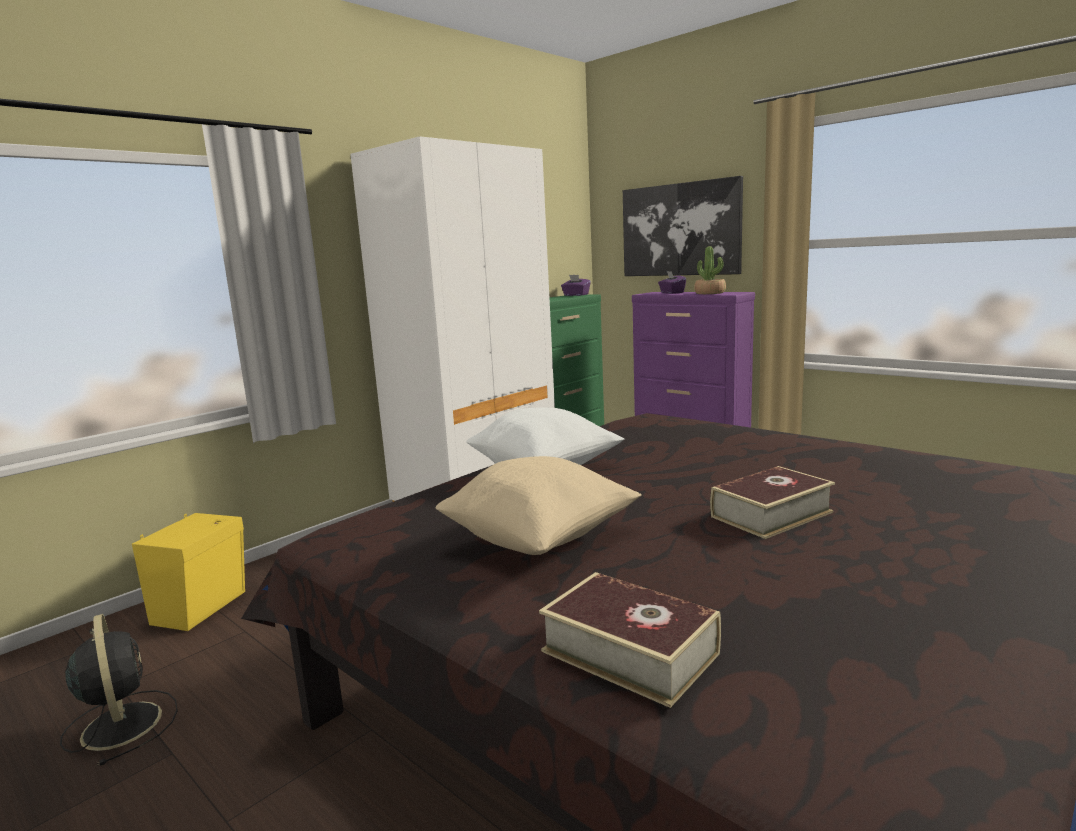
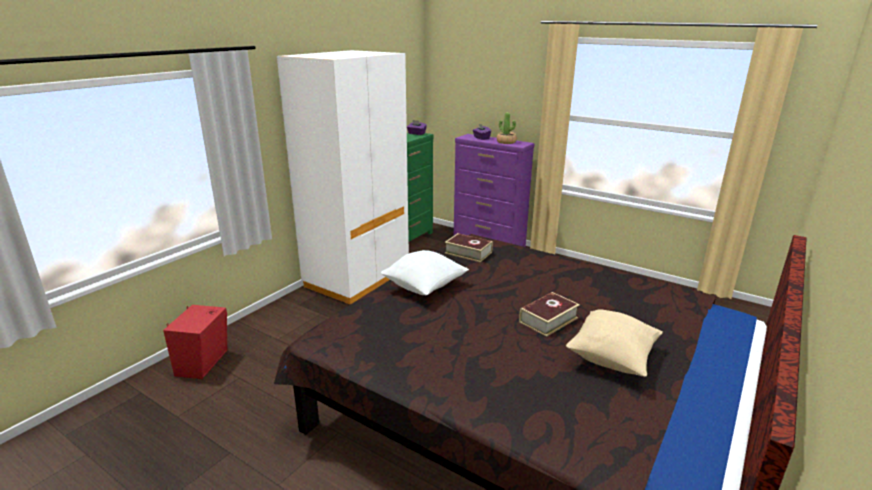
camera: 10 degrees left, 10 degrees up
black fan [60,614,178,766] -> none
yellow speaker [132,513,245,631] -> red speaker [163,305,227,379]
beige pillow [436,456,642,555] -> beige pillow moved to [566,310,663,377]
book [539,572,721,708] -> book moved to [445,233,493,262]
picture [623,176,743,276] -> none

